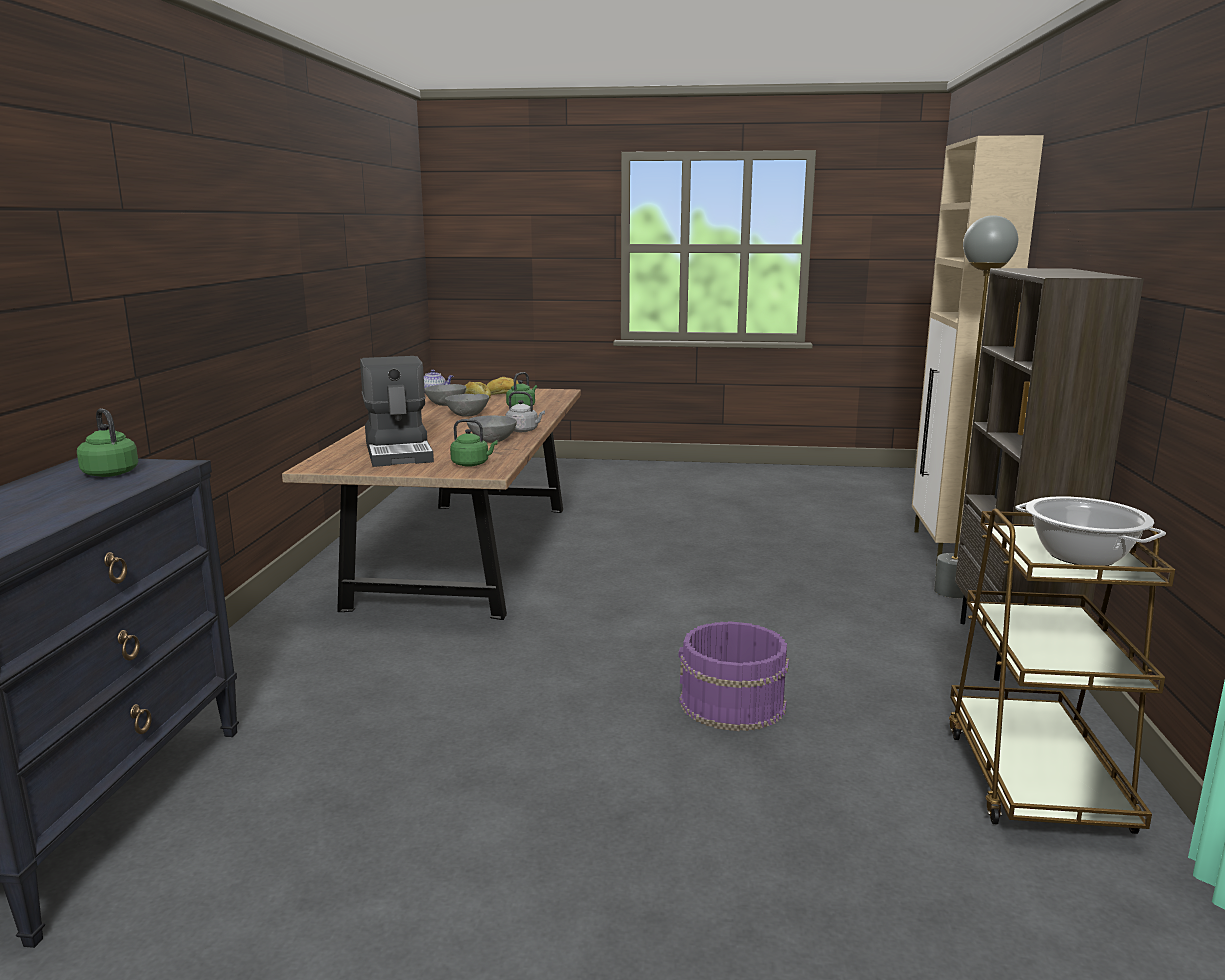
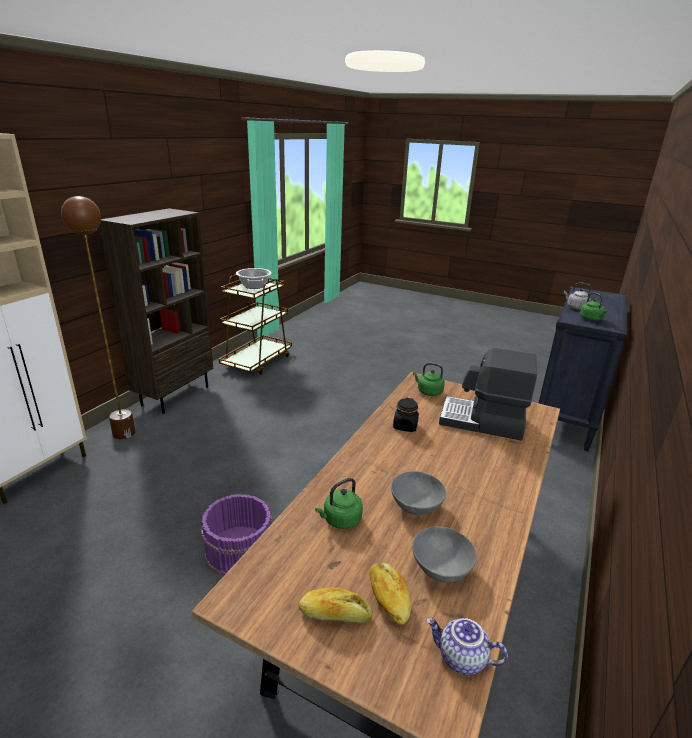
camera: 160 degrees left, 10 degrees up
coffee machine [360,356,434,467] -> coffee machine turned 75 degrees counterclockwise [439,348,537,440]
grey bowl [467,415,517,443] -> black jar [393,398,419,432]
grey kettle [505,391,545,432] -> grey kettle moved to [564,282,591,310]
purple bucket [679,621,789,731] -> purple bucket moved to [201,494,273,576]
grey floor lamp [934,215,1018,598] -> brown floor lamp [61,196,135,439]

